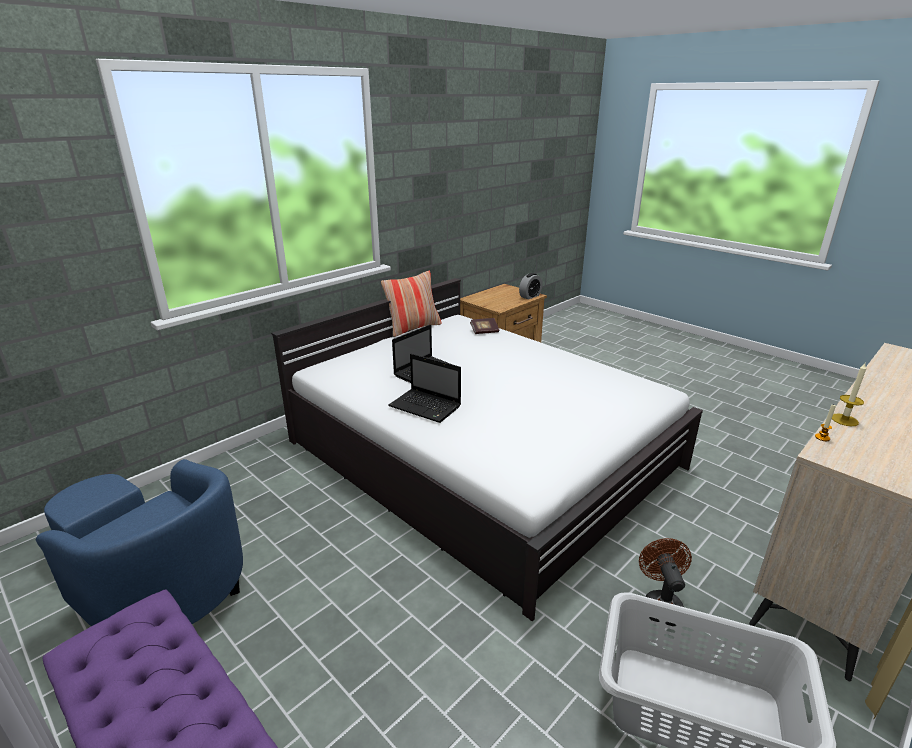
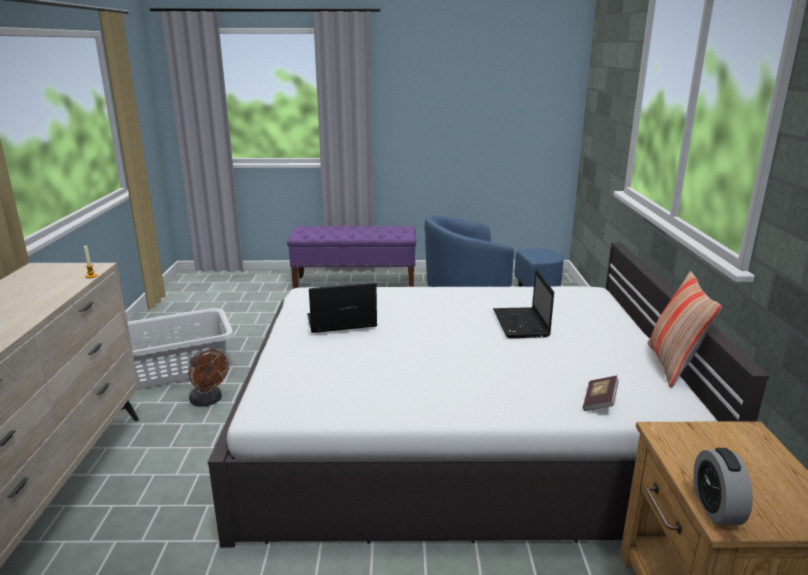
camera: 135 degrees right, 5 degrees down
laptop [388,354,461,423] -> laptop moved to [307,283,377,333]
candle [832,363,866,426] -> none

